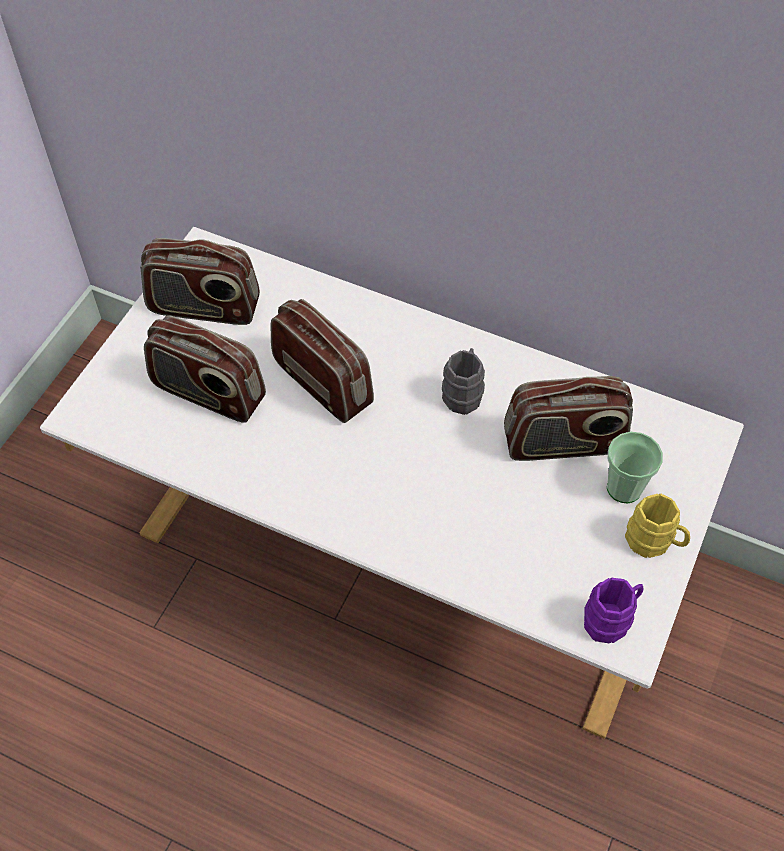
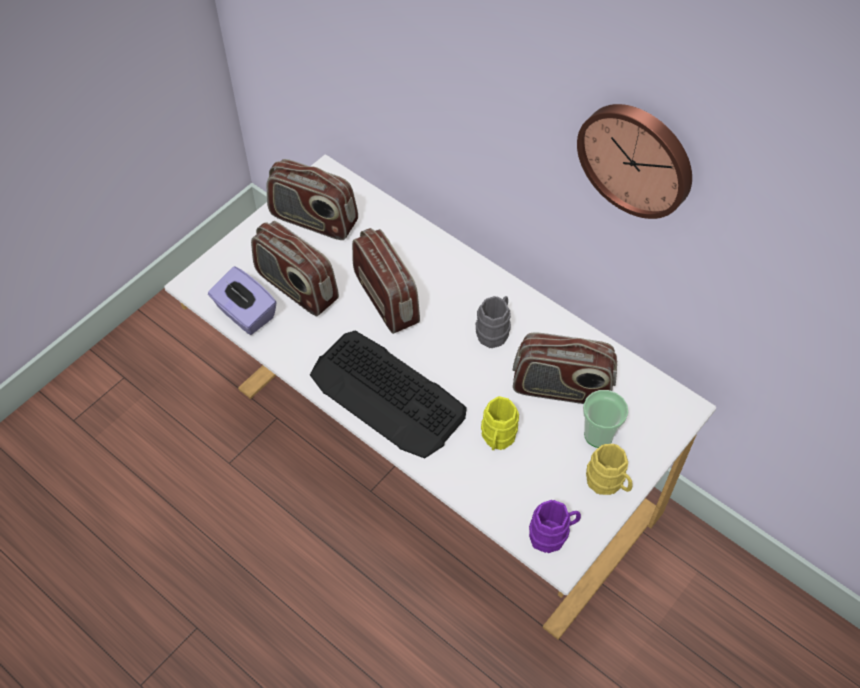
camera: 15 degrees right, 0 degrees up
none -> purple tissue box [208,267,277,335]
none -> keyboard [310,331,467,458]
none -> yellow mug [481,396,519,450]
none -> wall clock [577,104,692,219]

